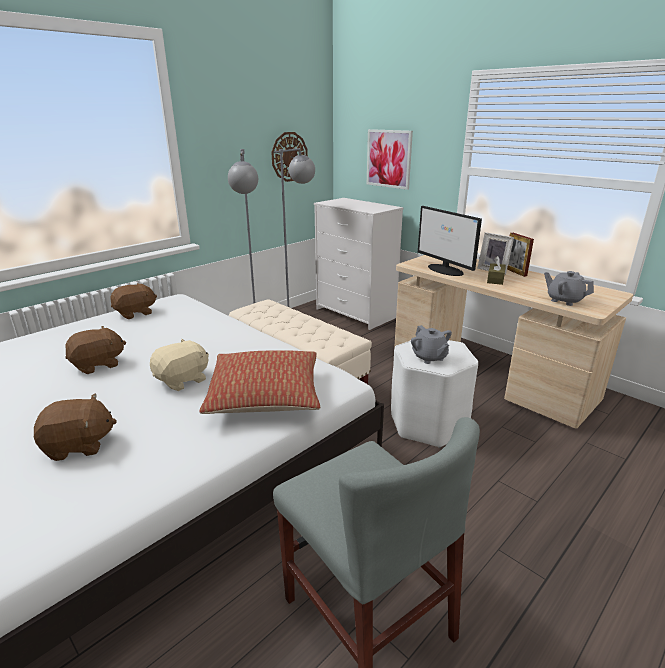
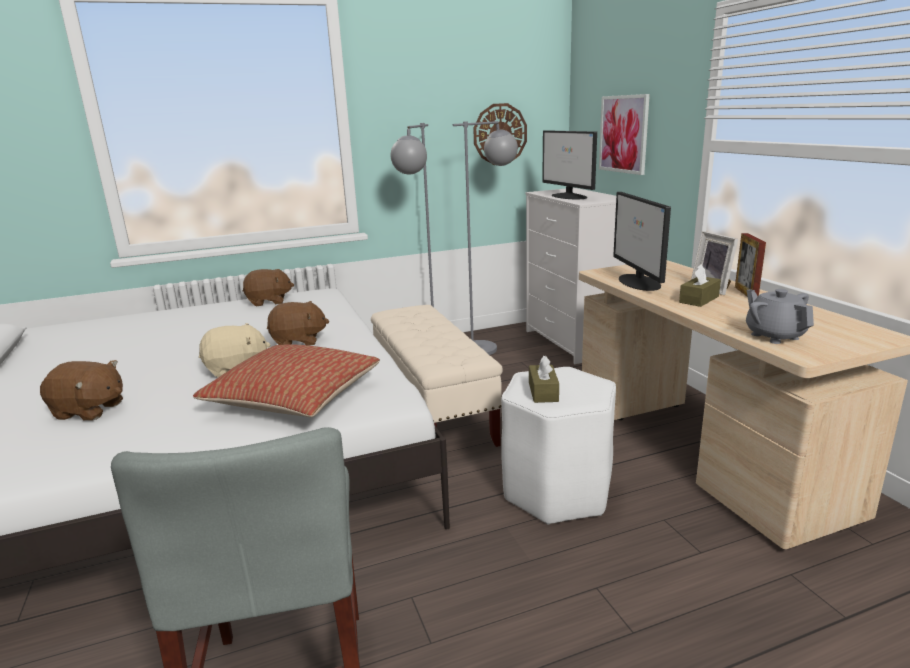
camera: 25 degrees right, 5 degrees down
brown plush toy [65,326,126,374] -> brown plush toy moved to [267,301,329,346]
grey teapot [411,325,452,364] -> brown tissue box [529,356,559,403]
none -> monitor [542,130,597,199]

